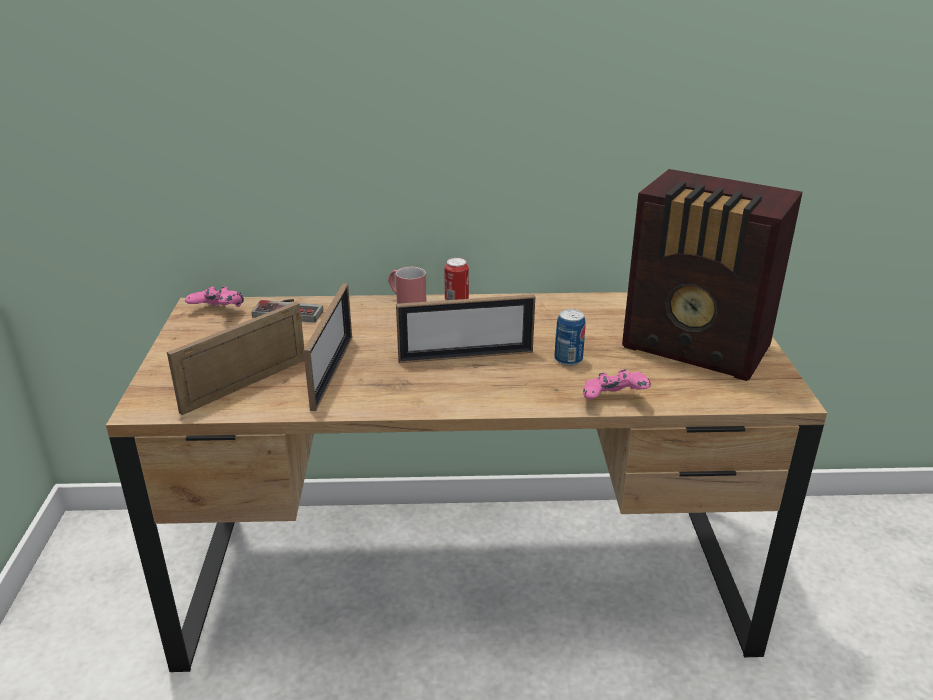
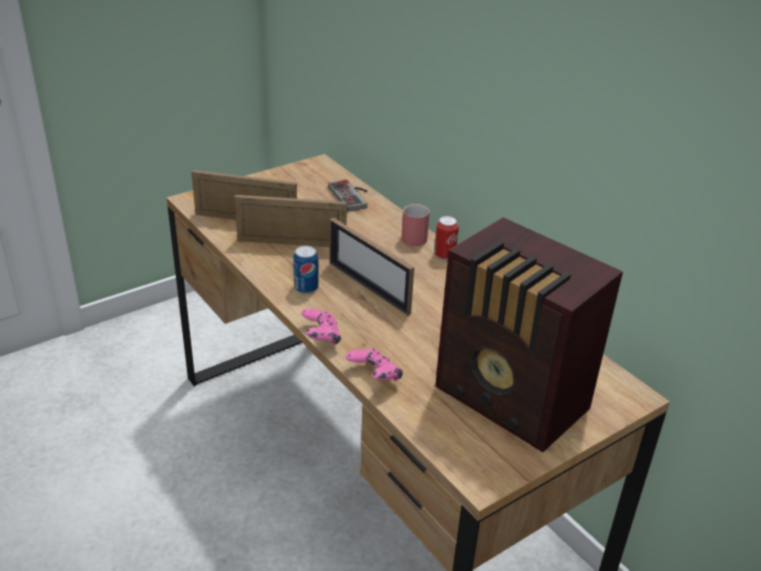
camera: 55 degrees right, 5 degrees up
pink game controller [185,286,244,307] -> pink game controller moved to [301,308,341,345]
picture frame [303,283,352,411] -> picture frame turned 150 degrees counterclockwise [235,195,347,247]
can [554,309,585,366] -> can moved to [293,246,318,294]
radio [622,169,803,381] -> radio turned 45 degrees counterclockwise [435,217,623,452]

